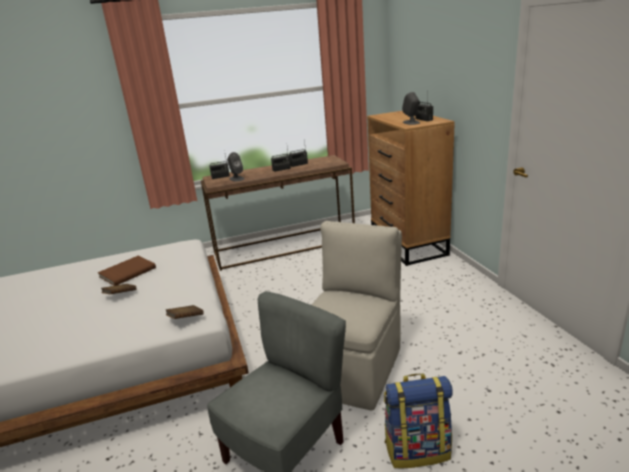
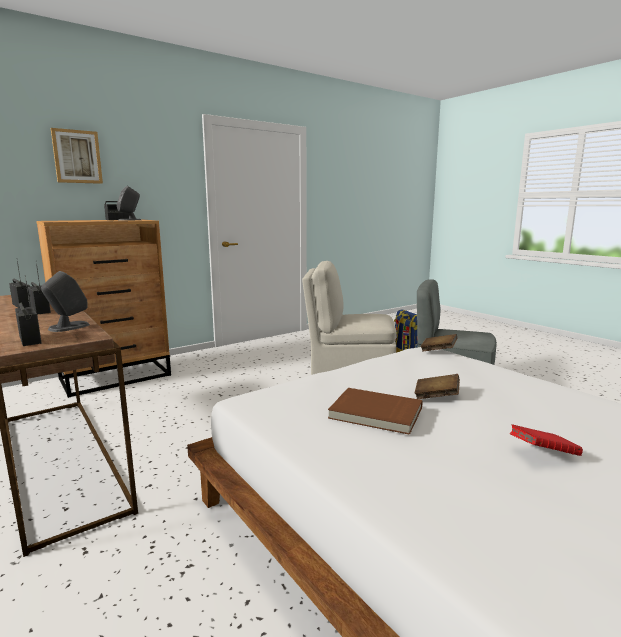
camera: 110 degrees left, 10 degrees down
none -> picture [51,128,103,184]
none -> red book [510,424,583,456]

